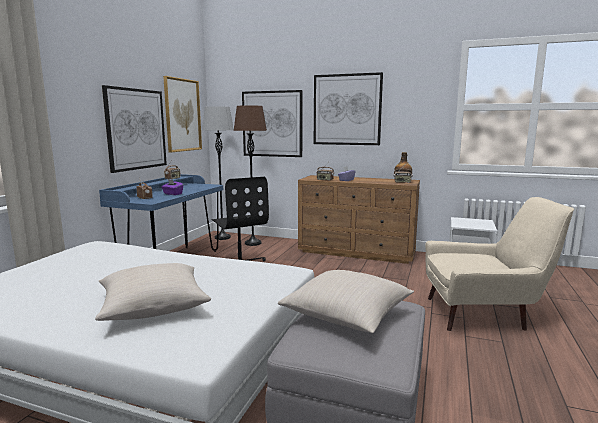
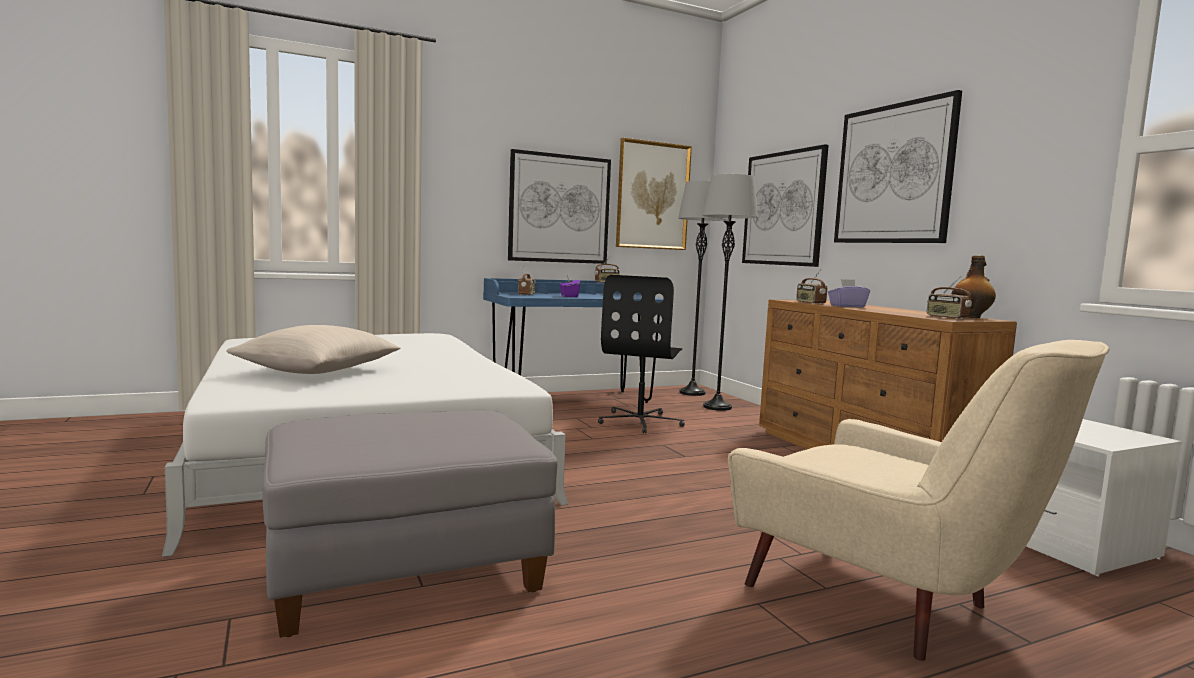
camera: 45 degrees right, 5 degrees down
brown floor lamp [234,105,267,246] -> grey floor lamp [702,174,758,411]
beige pillow [278,270,414,333] -> none

